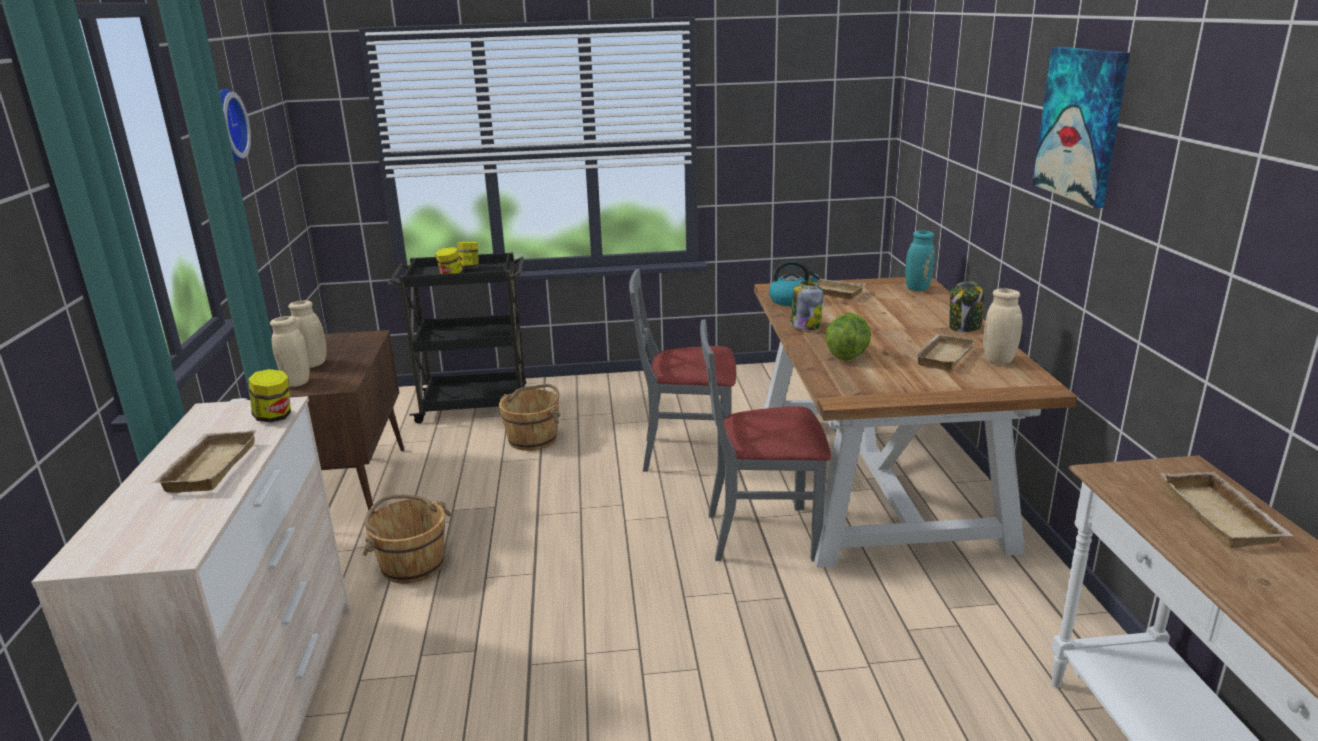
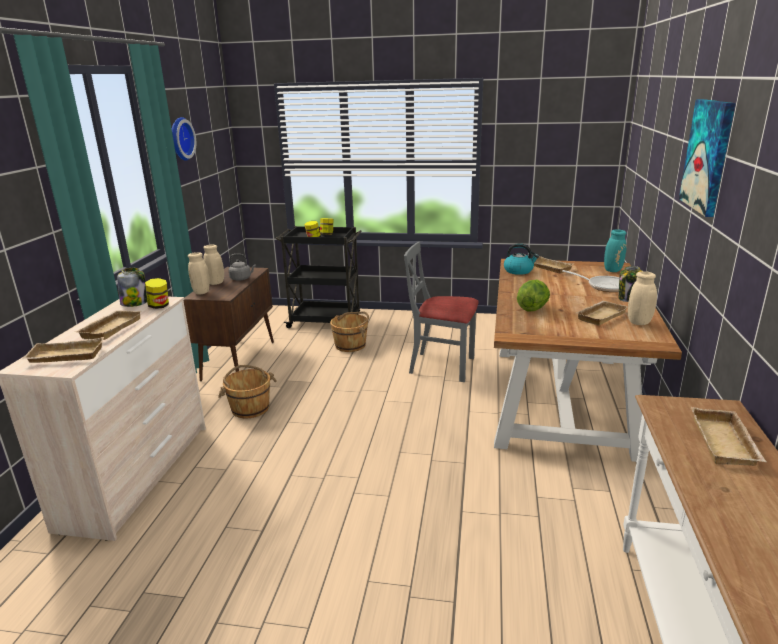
camera: 15 degrees right, 0 degrees up
grey chair [700,319,831,562] -> none
jar [790,281,824,330] -> jar moved to [117,268,147,307]
none -> beige tray [22,337,104,363]
none -> grey kettle [229,254,256,280]
none -> frying pan [562,270,619,292]

